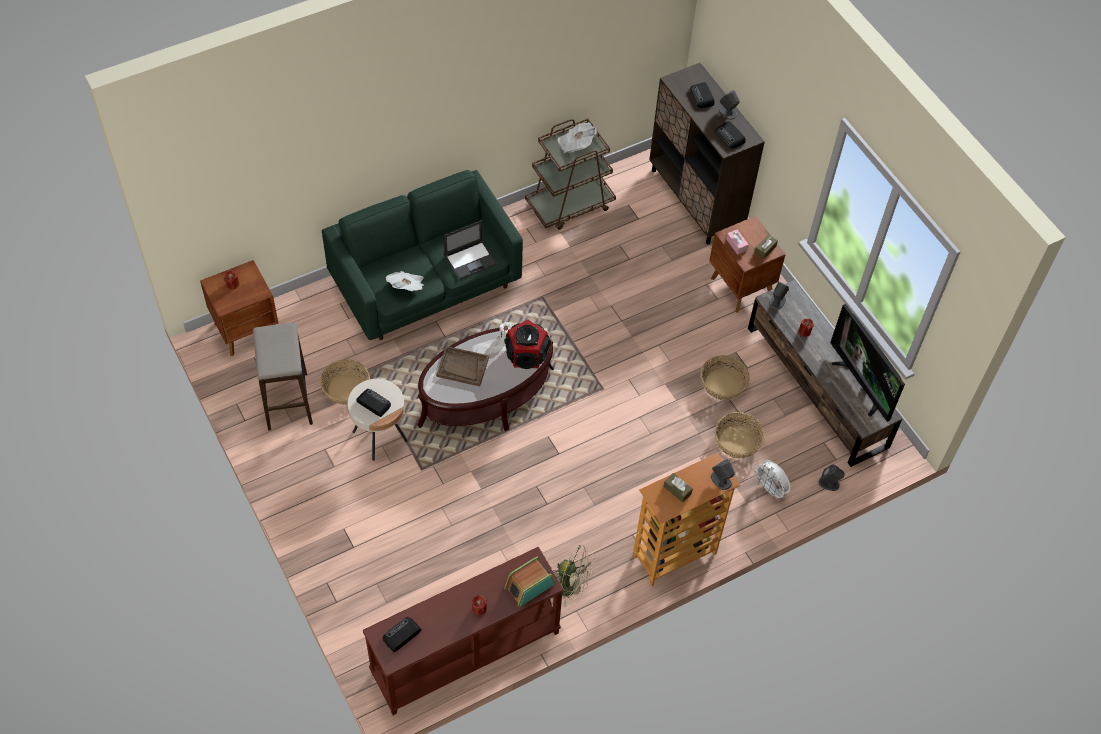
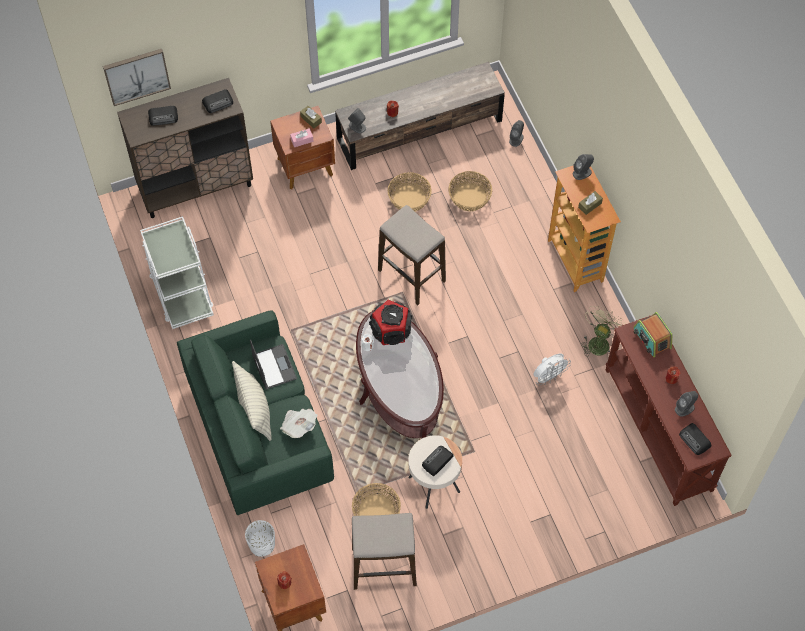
camera: 80 degrees left, 5 degrees up
brown tray [436,346,489,386] -> none
brown cart [525,118,616,230] -> white cart [140,216,214,329]
newspaper [558,122,597,153] -> none
grey speaker [719,90,740,120] -> grey speaker moved to [675,391,698,417]
white fan [753,460,791,501] -> white fan moved to [534,354,571,385]
television [830,304,905,422] -> none
none -> picture [103,49,171,106]
none -> pillow [232,361,272,441]
none -> white planter [245,520,275,557]
none -> stool [378,205,446,305]

